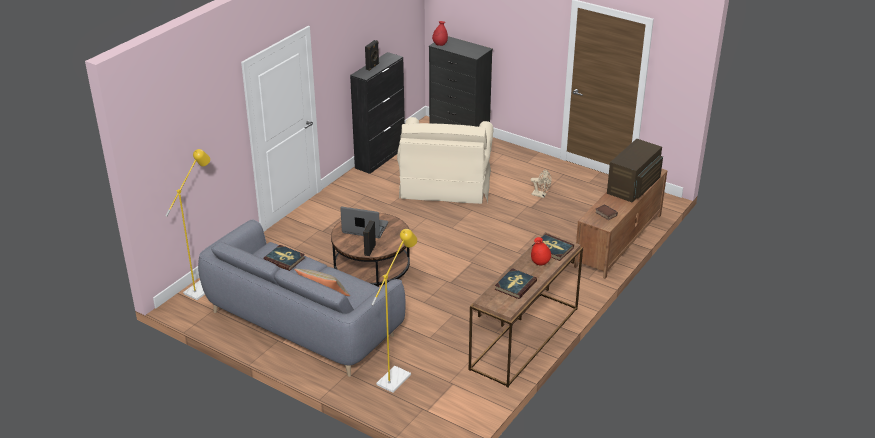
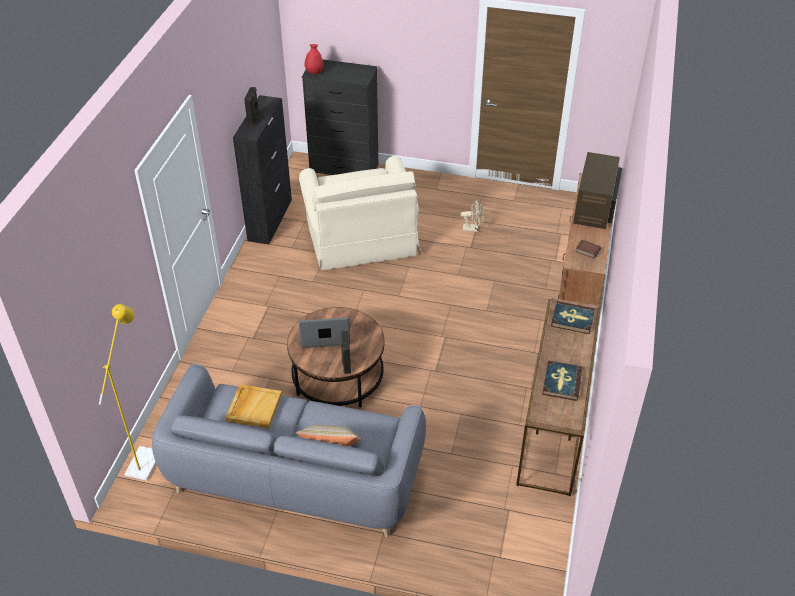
camera: 20 degrees left, 10 degrees up
book [263,245,305,271] -> beige tray [226,384,282,429]
yellow floor lamp [371,229,417,393] -> none
red vase [531,237,551,265] -> none

